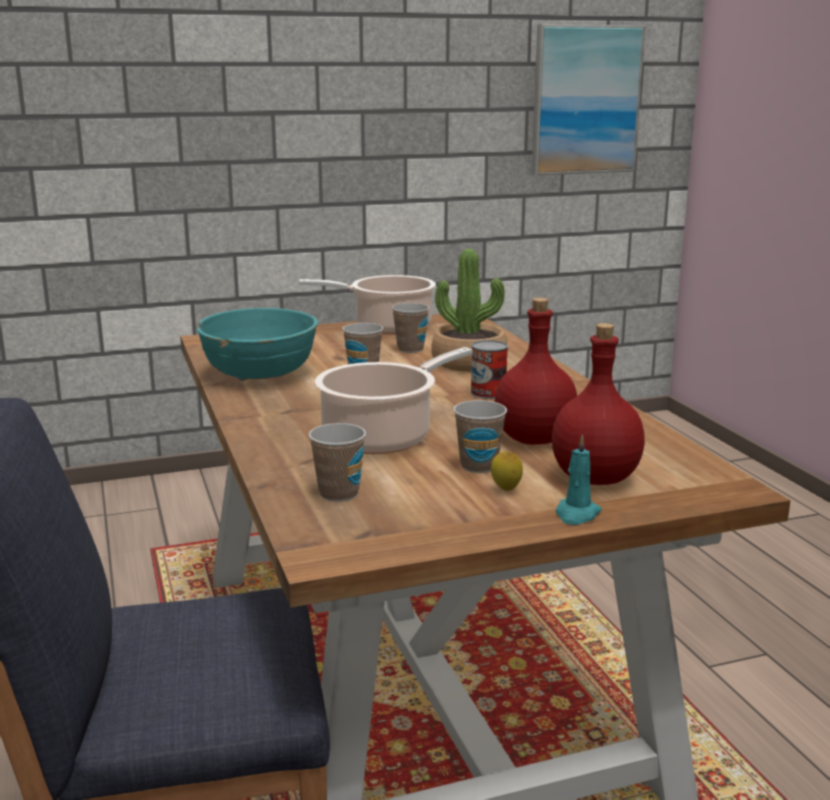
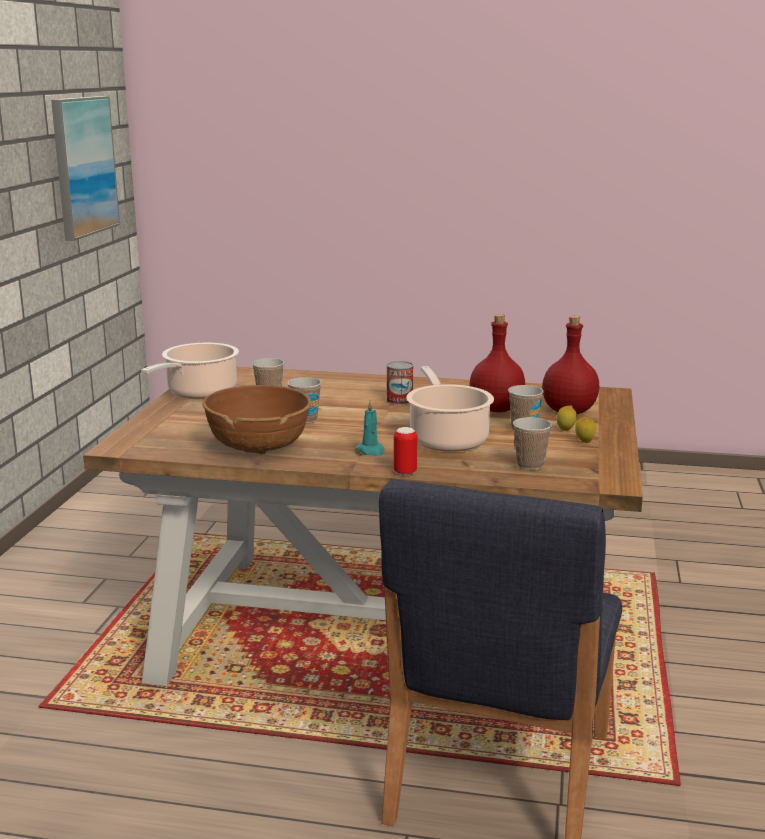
camera: 60 degrees left, 0 degrees up
turquoise bowl [197,308,318,381] -> brown bowl [202,385,311,454]
potted plant [431,249,508,372] -> none
turquoise candle [556,434,602,525] -> turquoise candle moved to [355,400,384,456]
none -> can [394,427,417,475]
none -> lemon [575,417,596,443]

